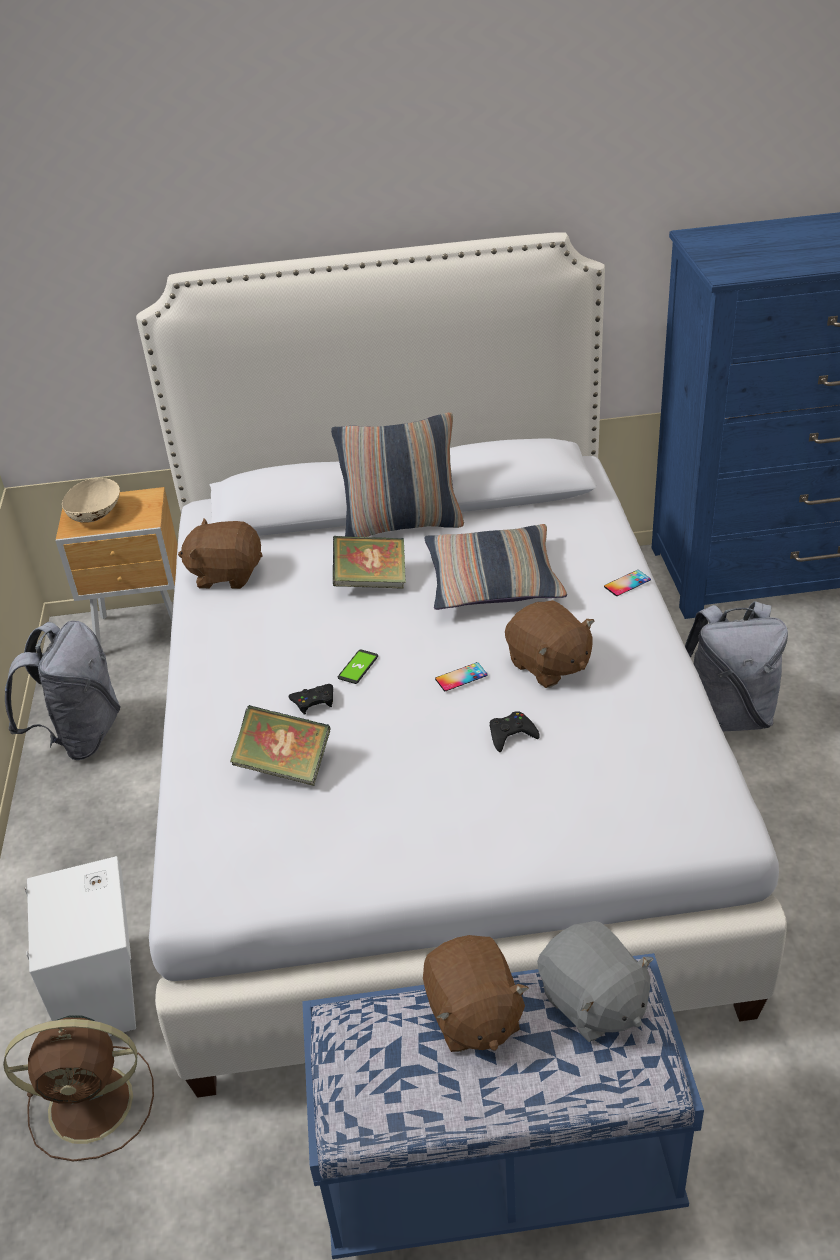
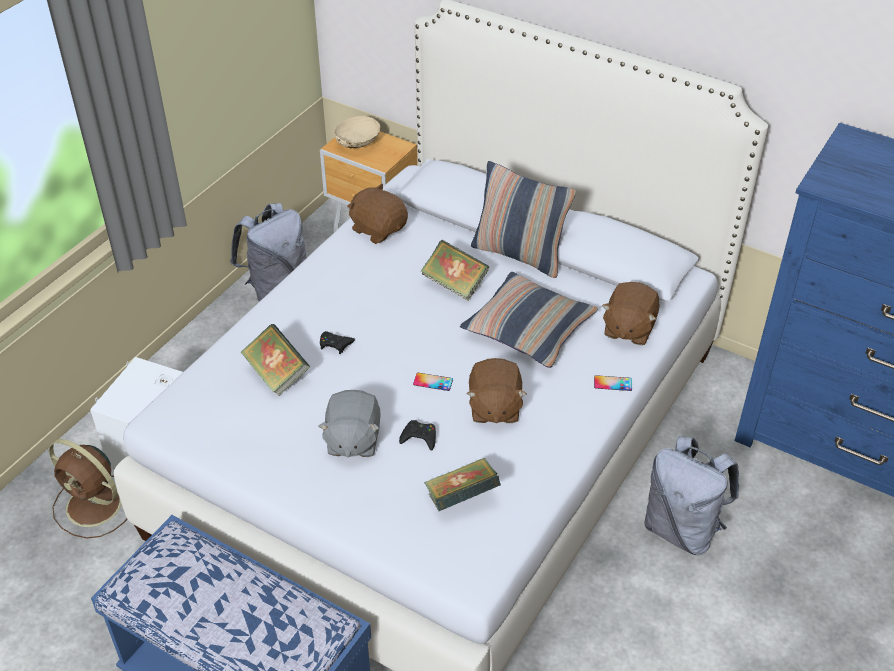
camera: 35 degrees right, 5 degrees up
phone [338,649,378,684] -> none
brown plush toy [423,935,529,1052] -> brown plush toy moved to [602,282,660,345]
grey plush toy [537,921,653,1042] -> grey plush toy moved to [318,390,380,457]
none -> book [424,458,501,511]

